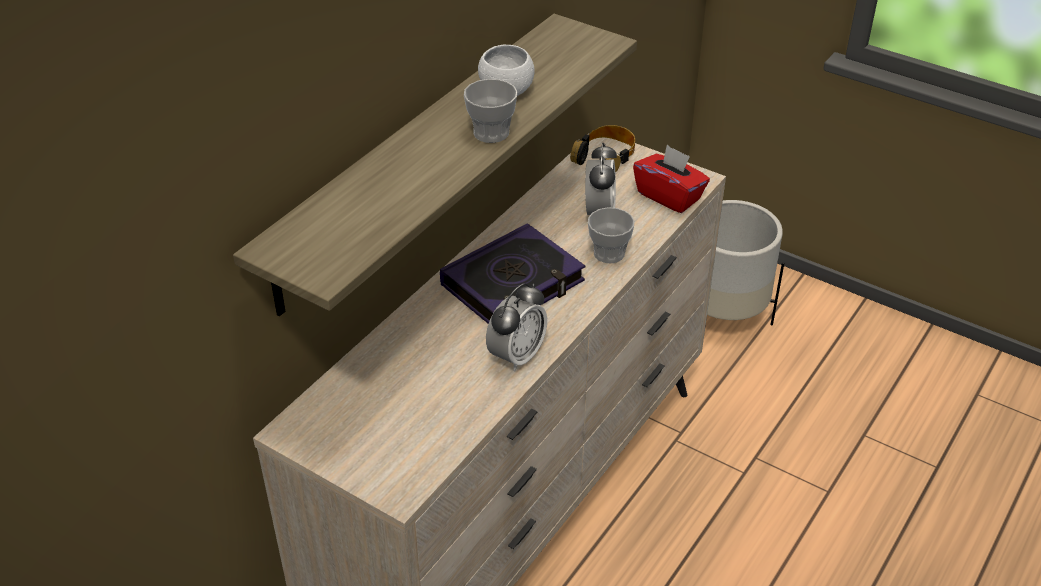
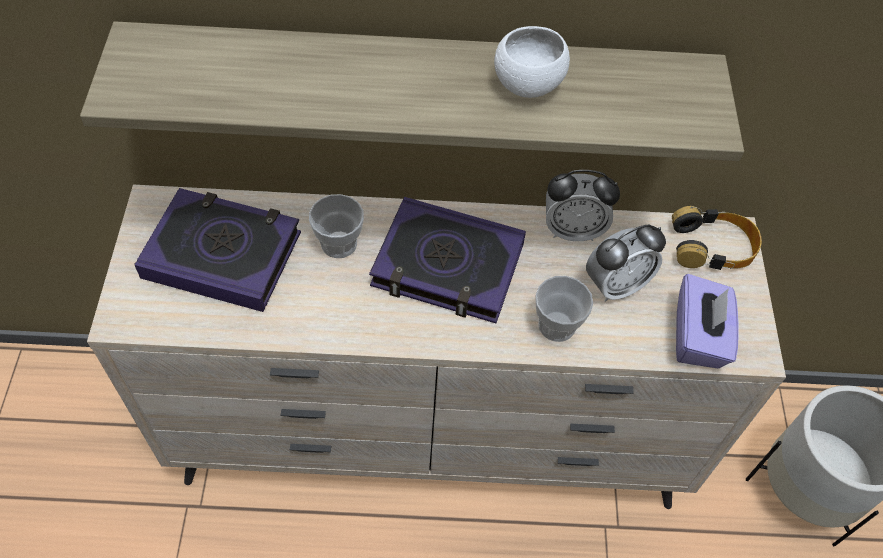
camera: 55 degrees right, 15 degrees up
cup [464,79,518,143] -> cup moved to [309,194,364,258]
alarm clock [486,283,547,372] -> alarm clock moved to [546,170,620,241]
red tissue box [633,145,710,213] -> purple tissue box [676,274,739,368]
none -> book [134,188,301,312]

